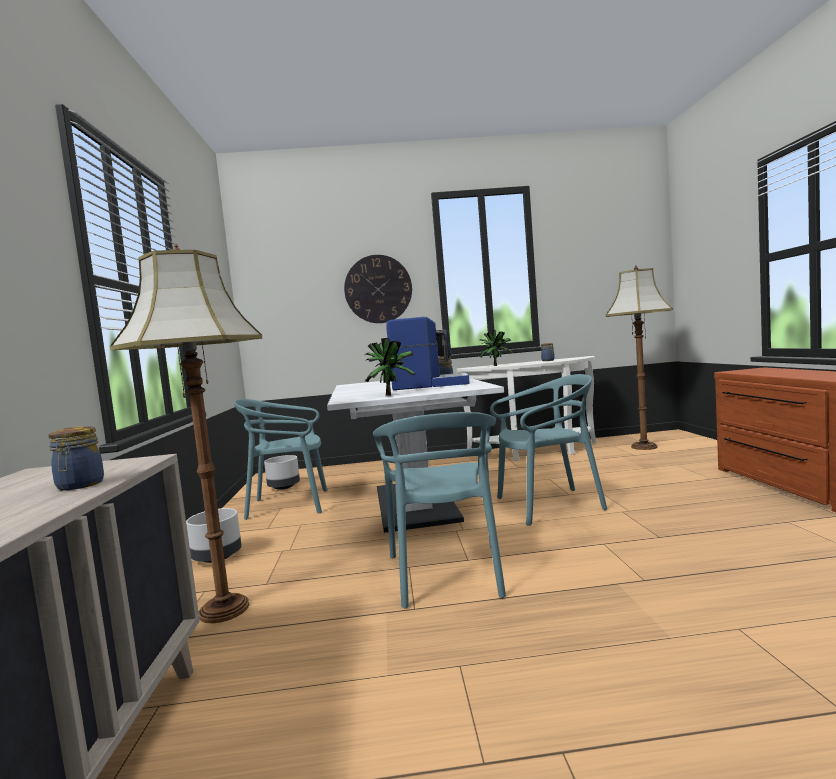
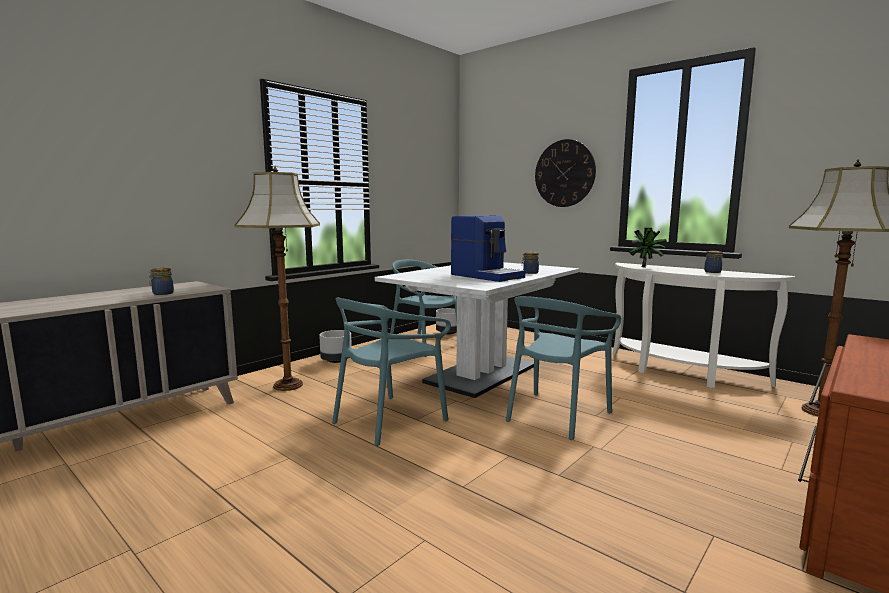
camera: 45 degrees right, 5 degrees up
potted plant [365,338,415,396] -> none
turquoise chair [490,374,607,526] -> turquoise chair turned 90 degrees clockwise [506,296,621,440]

